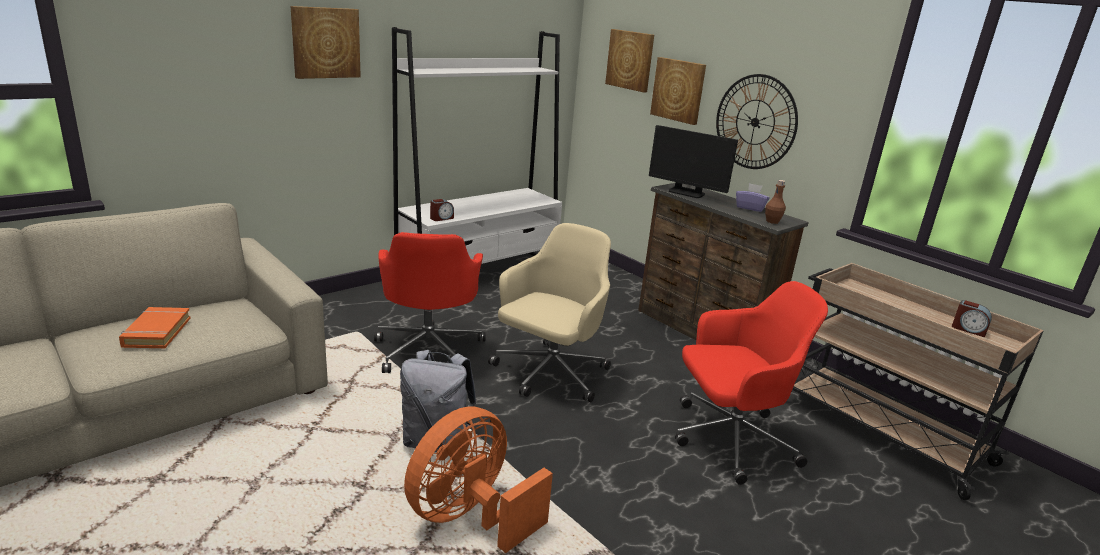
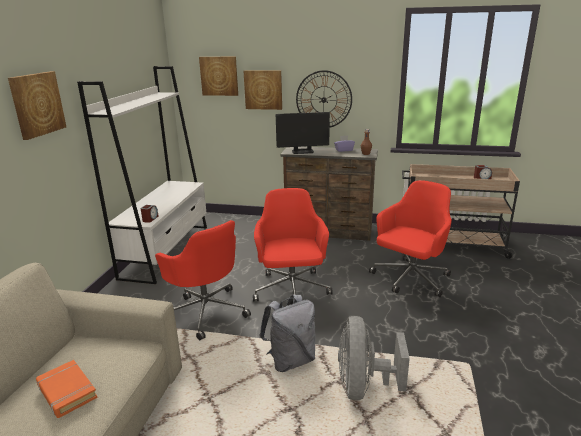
camera: 35 degrees left, 0 degrees up
orange fan [404,406,553,553] -> grey fan [338,316,410,400]
beige office chair [488,223,611,402] -> red office chair [253,188,333,302]

